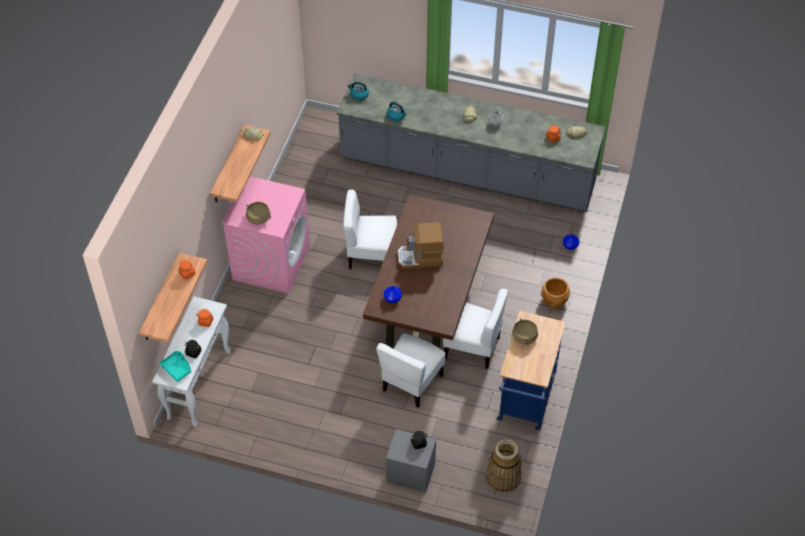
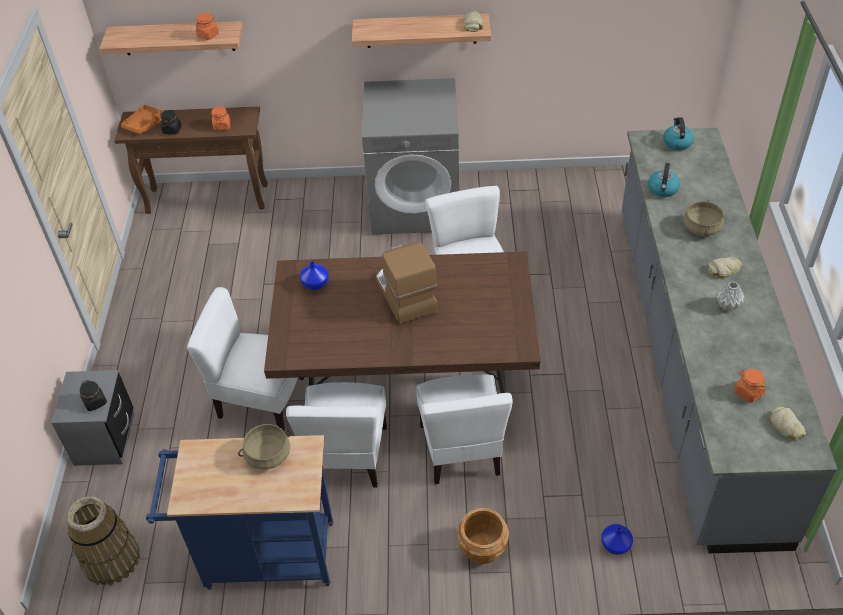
camera: 75 degrees right, 5 degrees down
white console table [152,296,230,427] -> brown console table [114,106,268,214]
turquoise tray [160,351,191,382] -> orange tray [121,105,164,134]
pink washing machine [221,176,310,294] -> grey washing machine [362,78,459,234]
beige cooking pot [246,202,271,225] -> beige cooking pot moved to [683,201,724,236]
none -> white chair [416,374,513,484]

